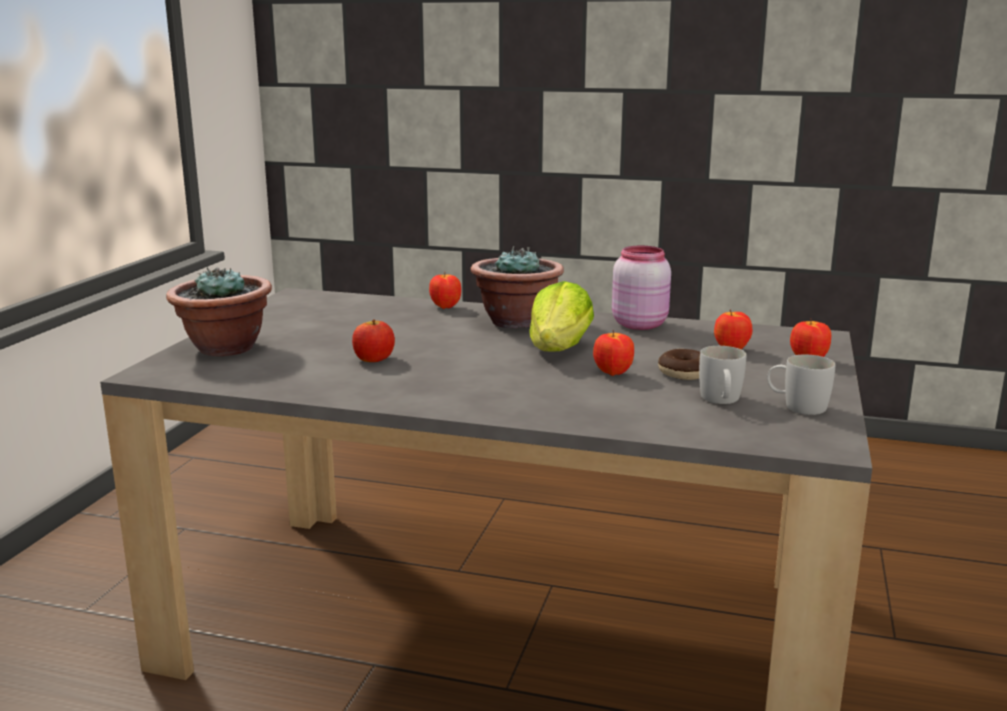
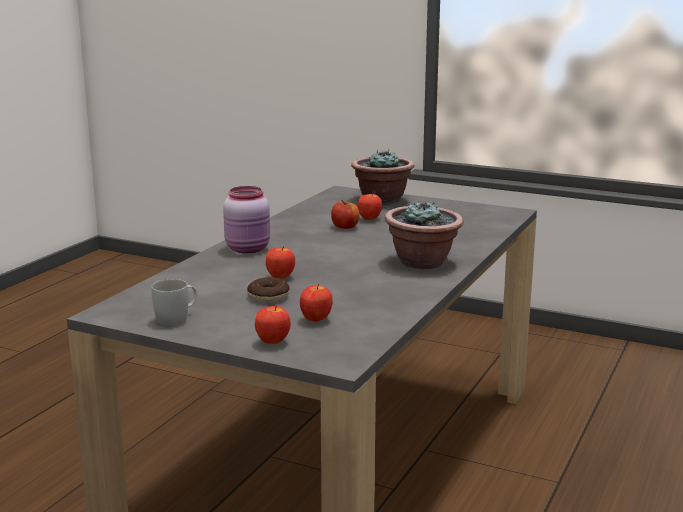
camera: 100 degrees right, 0 degrees up
apple [429,272,461,309] -> apple moved to [358,194,382,220]
lettuce [529,281,594,352] -> none
pink jar [612,246,671,330] -> pink jar moved to [223,186,270,254]
white mug [699,346,746,404] -> none

